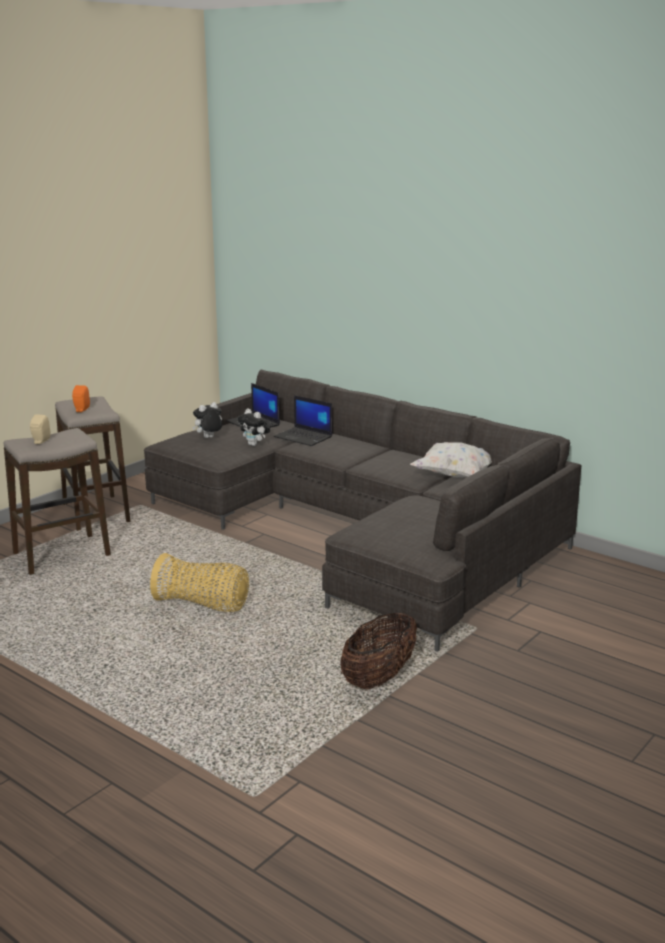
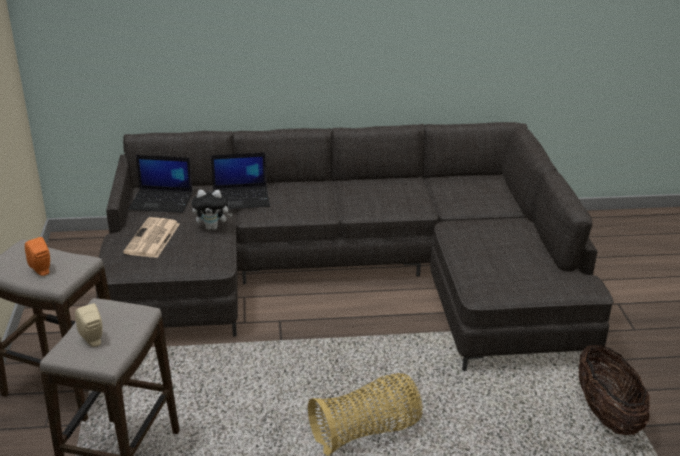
camera: 45 degrees left, 10 degrees up
plush toy [192,402,222,438] -> newspaper [123,217,180,258]
white pillow [410,442,492,477] -> none

